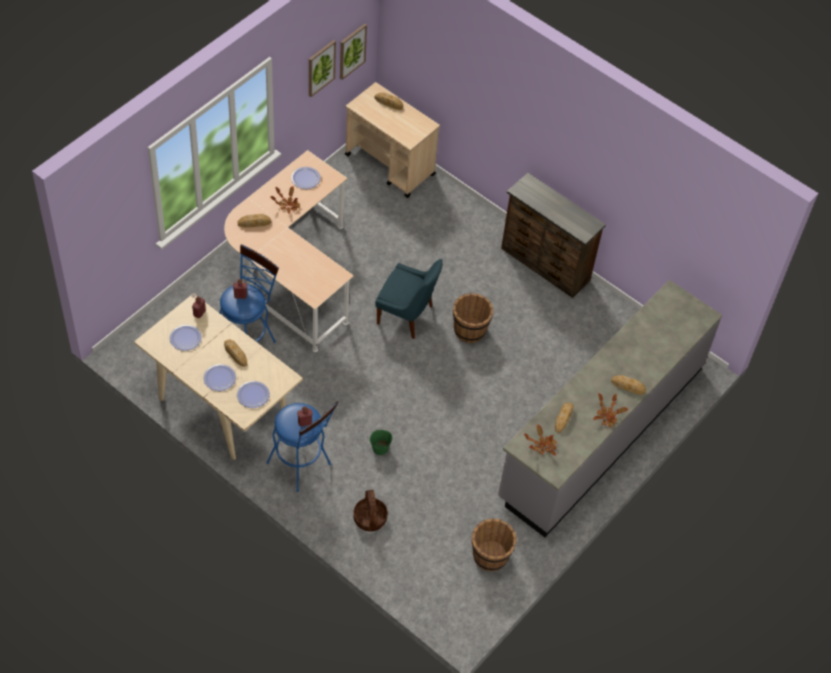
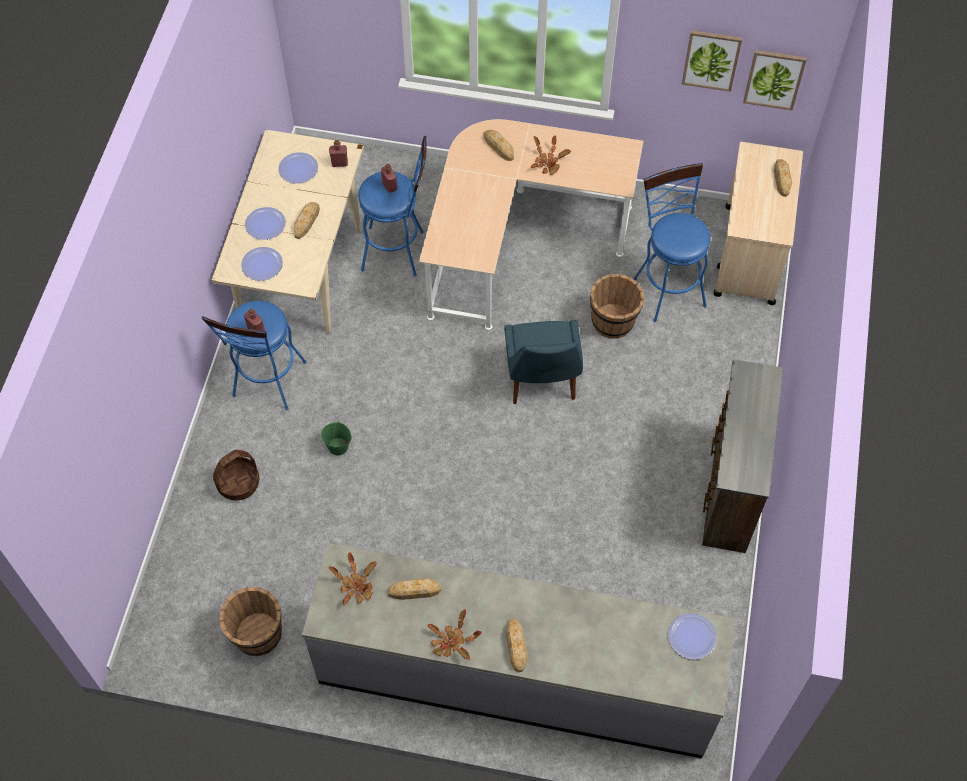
camera: 65 degrees right, 5 degrees up
plate [291,167,321,189] -> plate moved to [668,613,717,660]
brown bucket [453,293,494,343] -> brown bucket moved to [590,274,644,339]
none -> blue stool [633,163,710,322]

